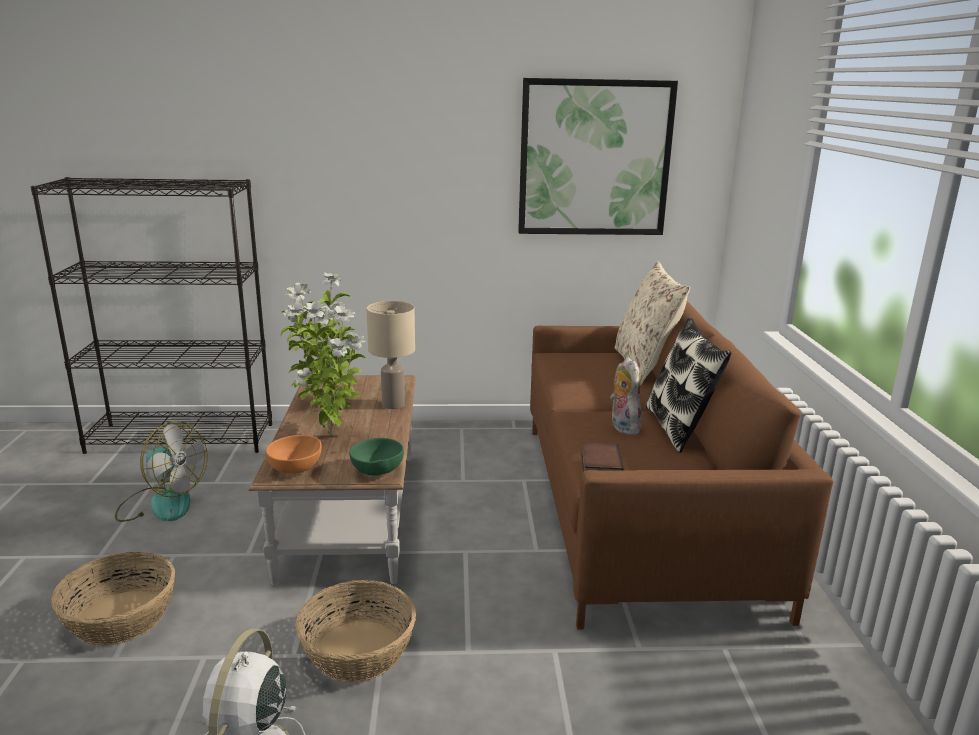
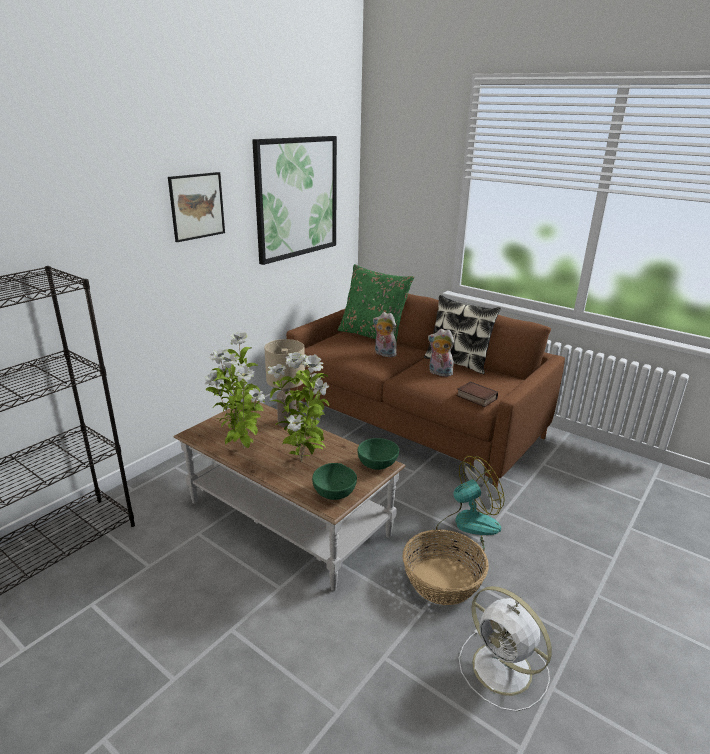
camera: 50 degrees left, 5 degrees up
basket [51,552,175,646] -> none
fan [115,421,208,522] -> fan moved to [436,456,505,553]
orange bowl [266,435,322,474] -> green bowl [312,463,357,500]
beige pillow [615,261,690,385] -> green pillow [338,264,414,343]
none -> picture [168,172,225,242]
none -> plush toy [373,312,397,358]

